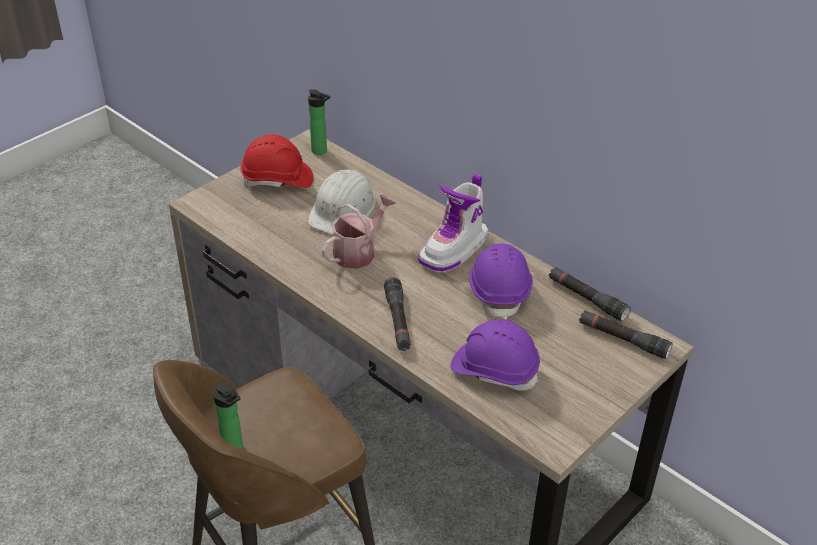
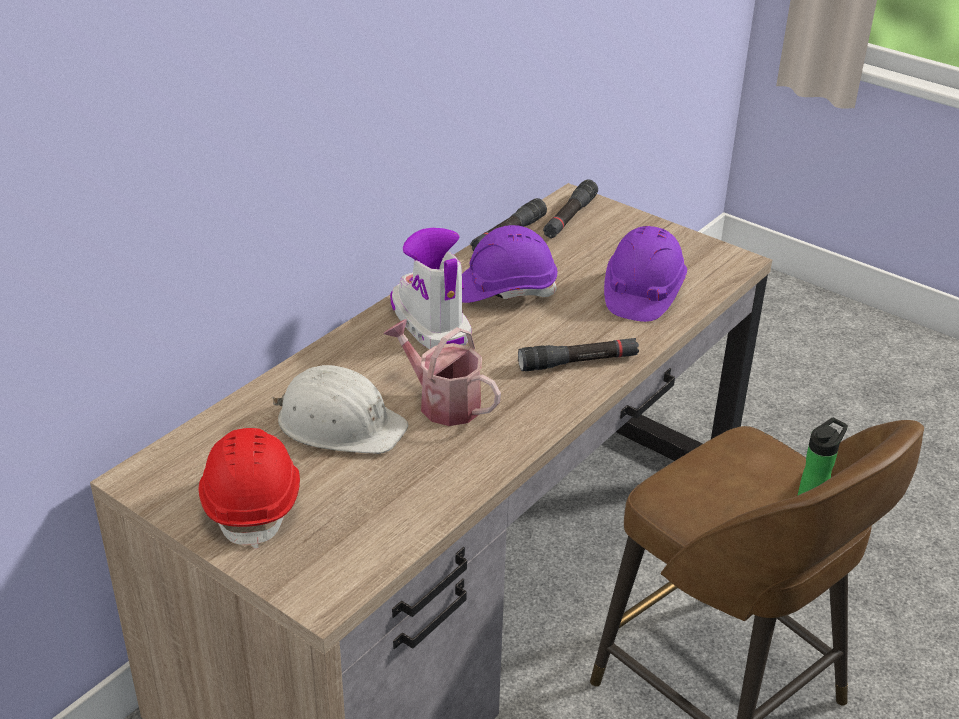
camera: 95 degrees left, 5 degrees down
bottle [308,90,330,155] -> none
boot [418,174,488,273] -> boot turned 150 degrees counterclockwise [390,228,472,350]

